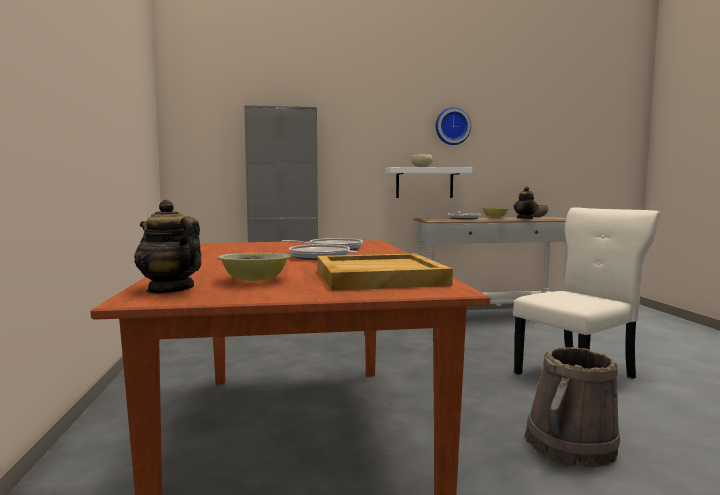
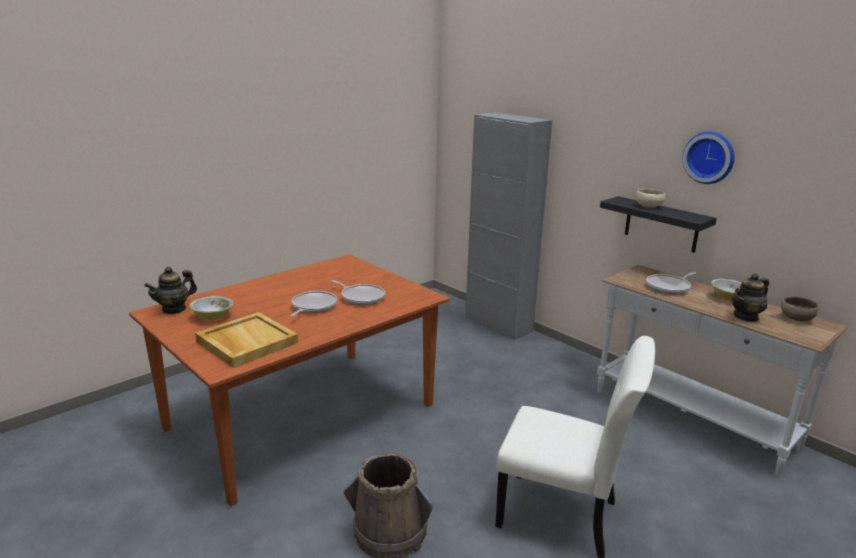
camera: 55 degrees right, 15 degrees up
teapot [134,200,201,294] -> teapot turned 135 degrees counterclockwise [144,267,197,314]
white shelf [386,167,473,198] -> black shelf [600,196,717,253]

